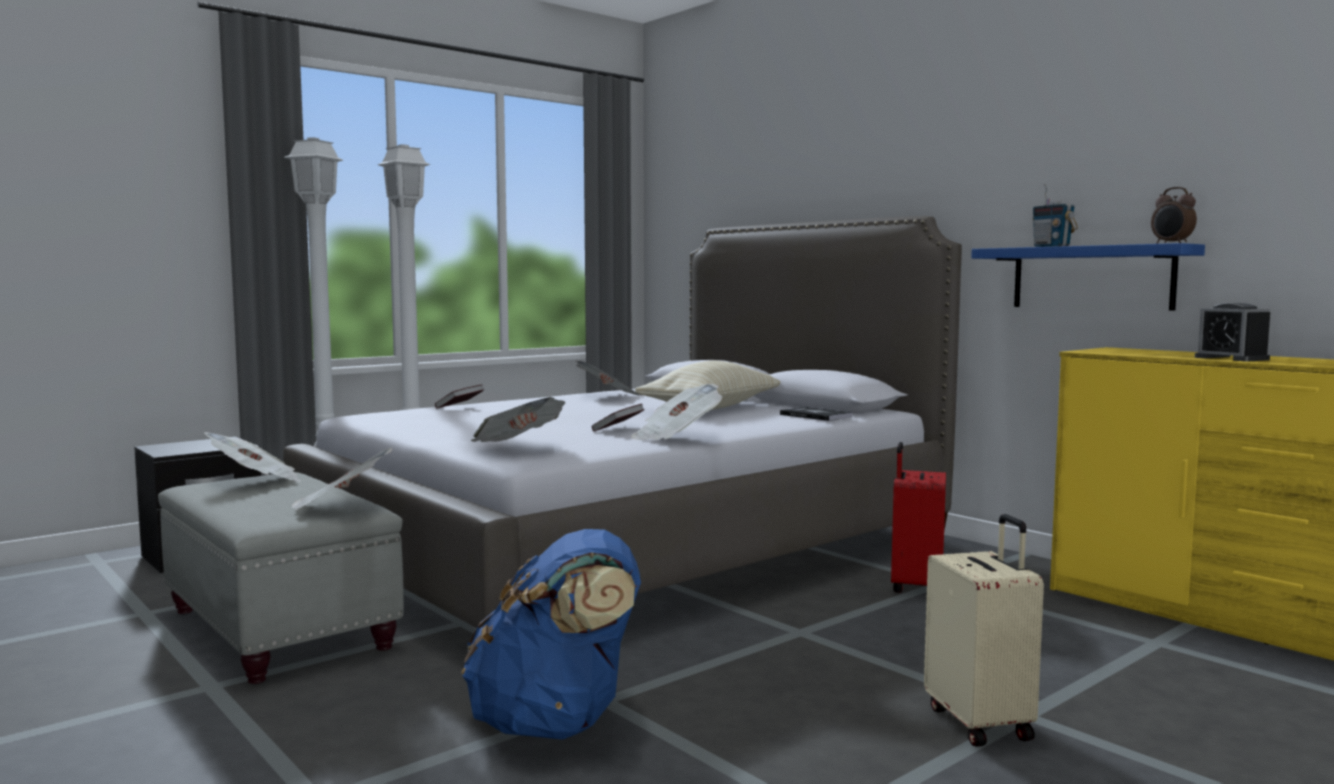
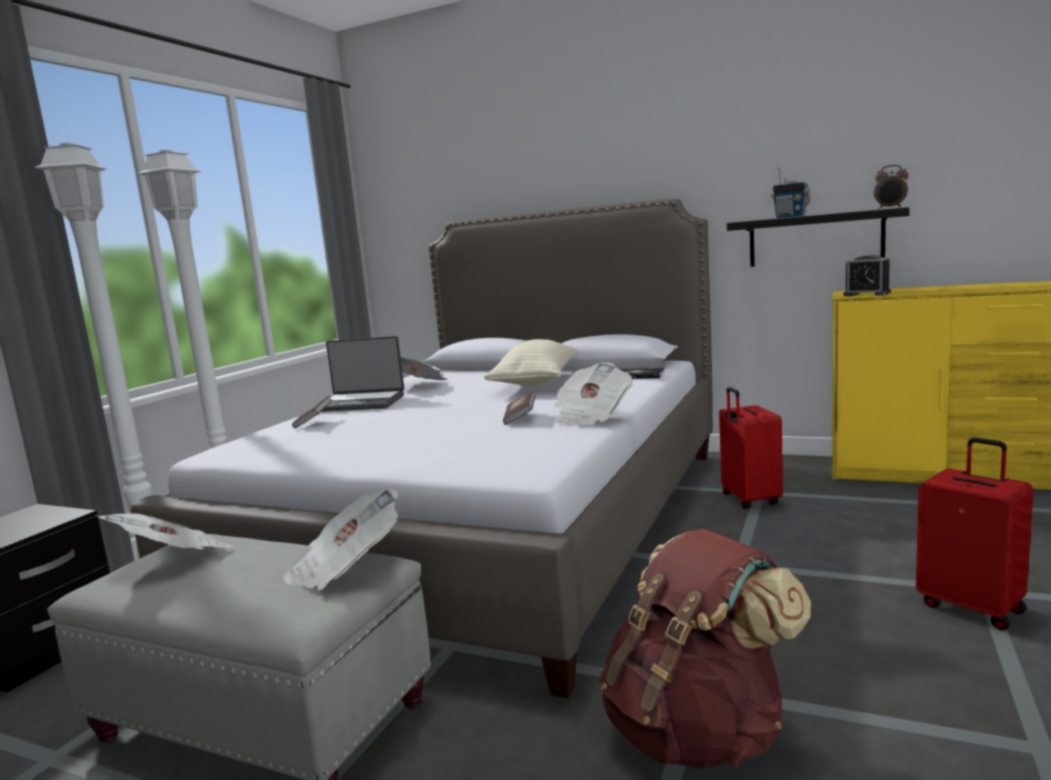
camera: 25 degrees left, 5 degrees up
blue backpack [461,529,641,740] -> brown backpack [598,529,811,769]
newspaper [471,397,565,442] -> none
beige suitcase [924,514,1044,747] -> red suitcase [916,437,1033,630]
blue shelf [971,243,1205,311] -> black shelf [727,207,910,267]
alarm clock [1195,303,1270,361] -> alarm clock moved to [843,255,891,296]
none -> laptop [321,336,404,412]

